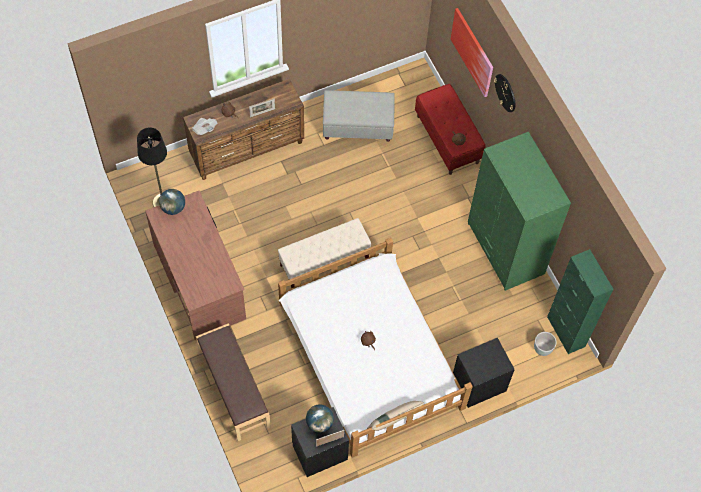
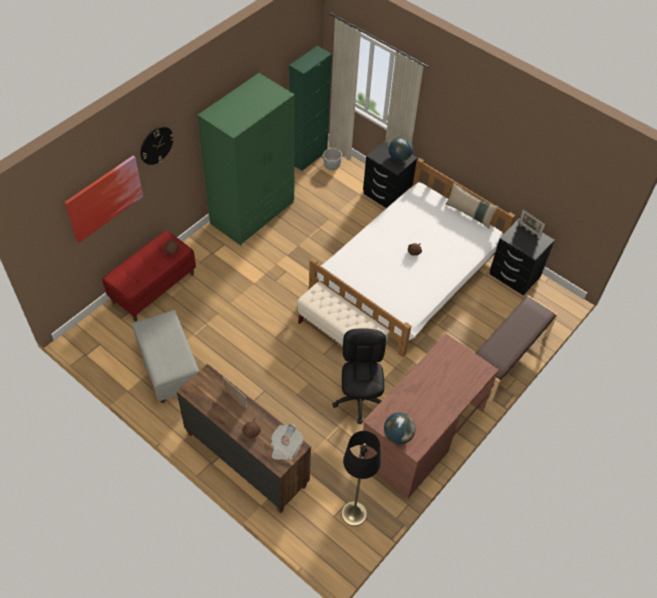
camera: 115 degrees left, 10 degrees down
globe [306,404,334,433] -> globe moved to [389,137,413,161]
none -> black office chair [332,328,386,424]

